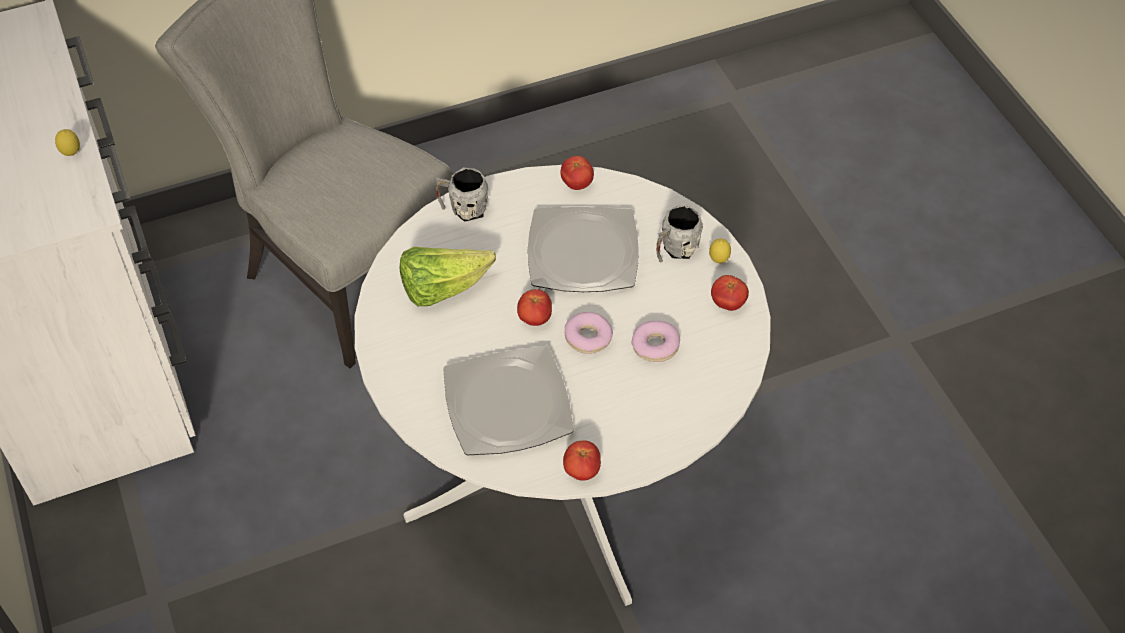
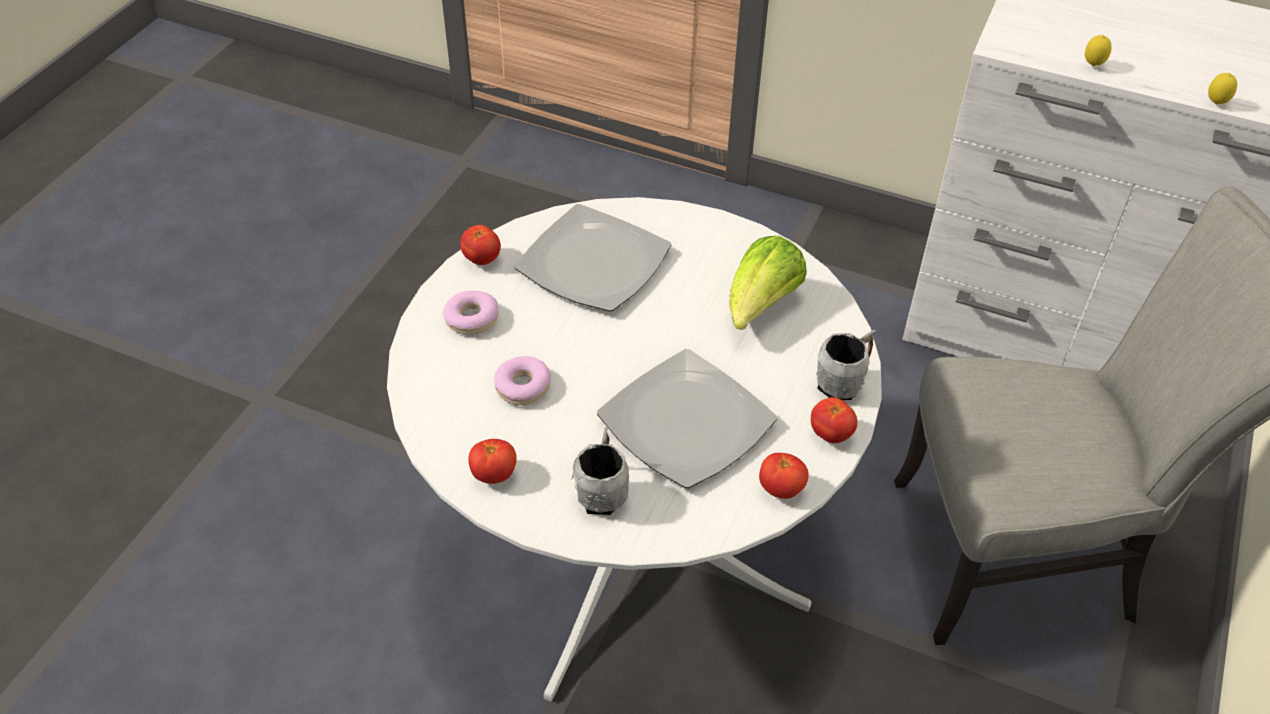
camera: 135 degrees right, 5 degrees down
tomato [517,289,552,326] -> tomato moved to [811,397,857,443]
donut [565,312,613,354] -> donut moved to [443,291,499,335]
lemon [709,238,731,263] -> lemon moved to [1208,73,1237,104]

